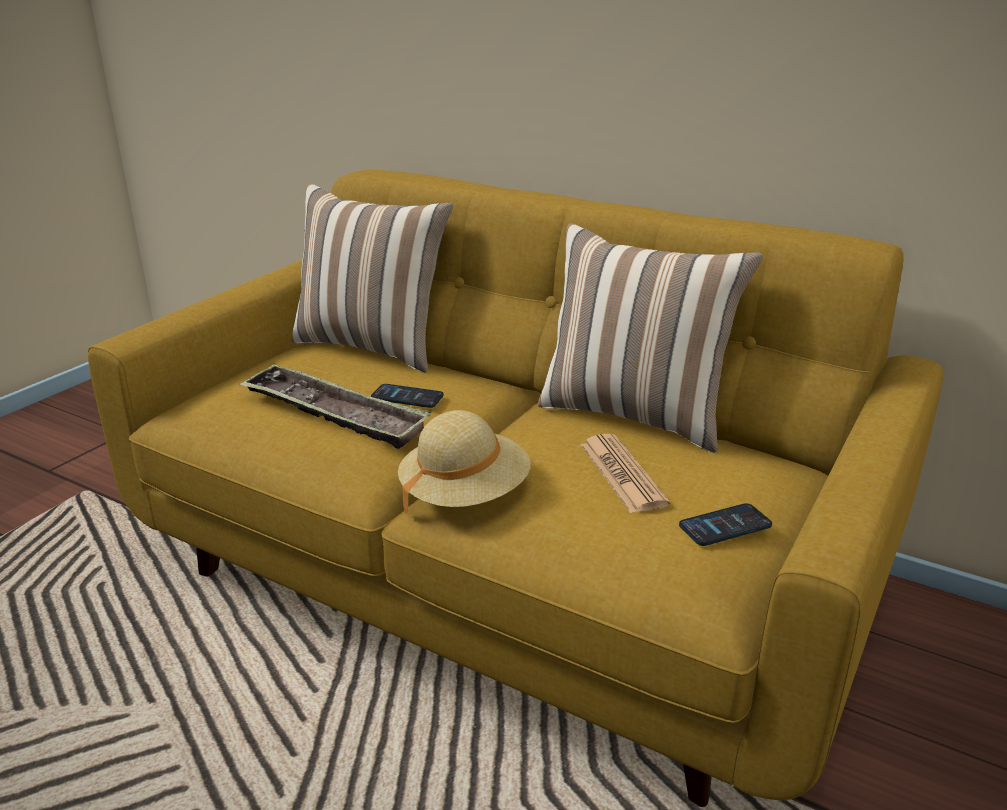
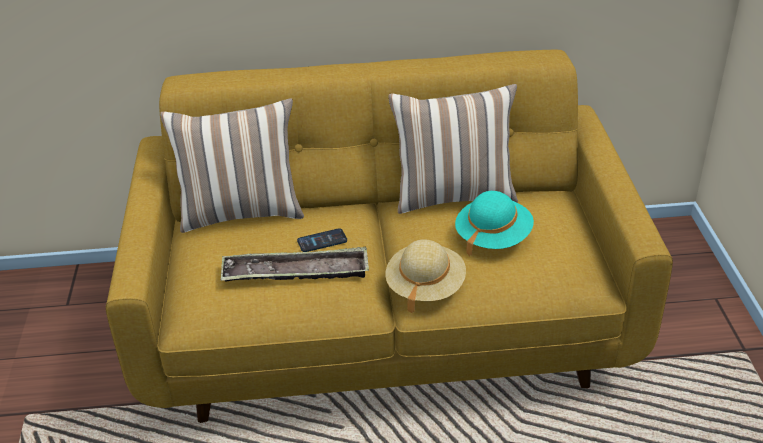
camera: 35 degrees left, 10 degrees up
newspaper [581,434,670,513] -> turquoise hat [455,191,534,256]
phone [679,503,772,546] -> none

